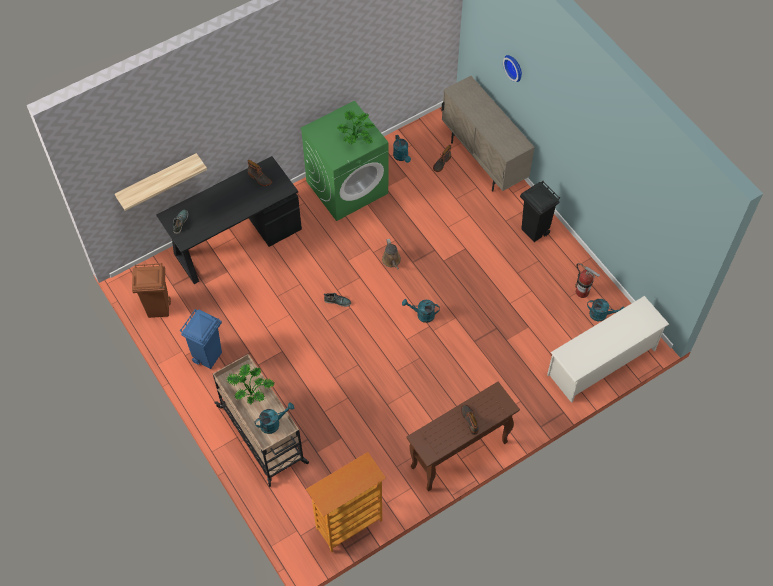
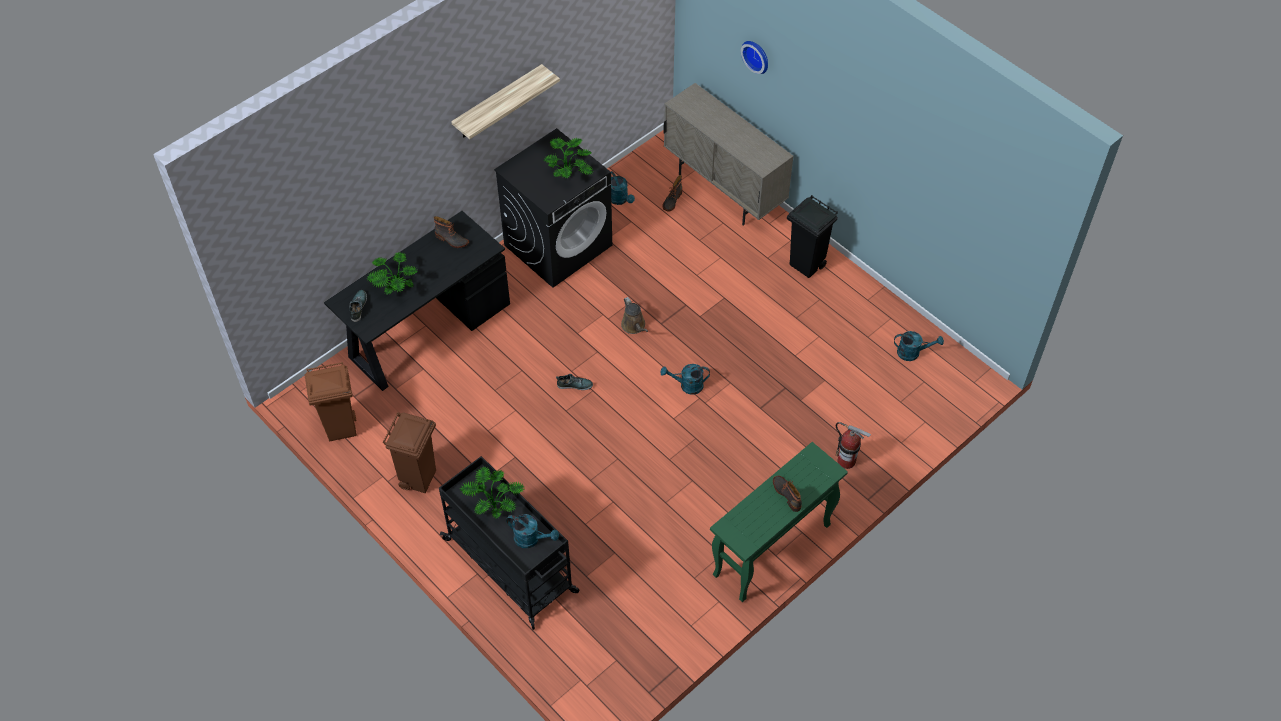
camera: 10 degrees left, 5 degrees down
shelf [115,153,207,211] -> shelf moved to [451,64,560,139]
blue trash can [180,309,222,369] -> brown trash can [383,412,436,493]
beige cart [213,354,309,487] -> black cart [439,456,579,630]
turquoise watering can [254,402,294,434] -> turquoise watering can turned 60 degrees clockwise [506,514,559,548]
green washing machine [300,100,388,221] -> black washing machine [494,128,612,288]
bookcase [306,452,386,552] -> none
brown console table [406,382,520,491] -> green console table [710,442,848,602]
white shoe rack [547,296,669,403] -> none
fire extinguisher [575,263,600,298] -> fire extinguisher moved to [835,422,871,469]
none -> potted plant [367,252,418,295]

